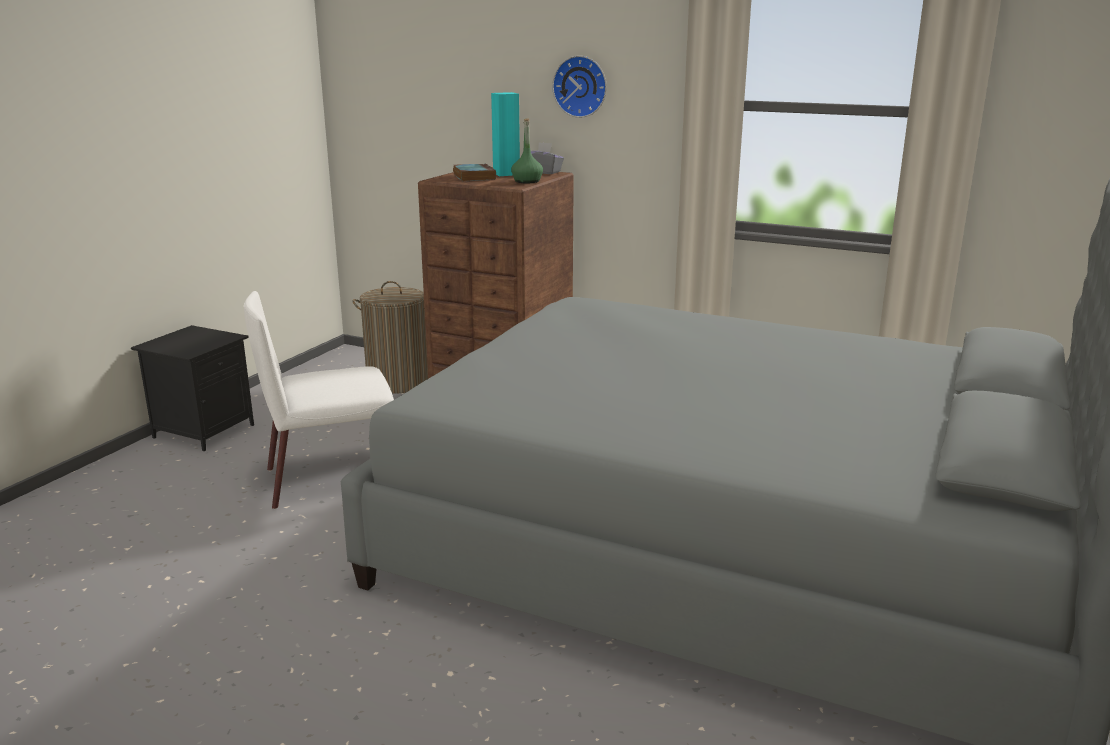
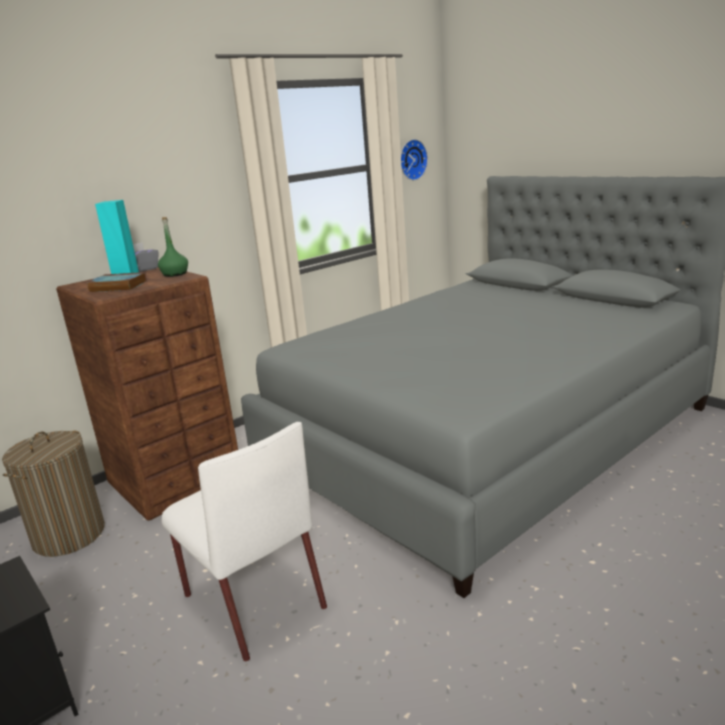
camera: 65 degrees left, 0 degrees up
white chair [244,291,394,509] -> white chair turned 45 degrees counterclockwise [162,422,327,662]
wall clock [552,56,607,118] -> wall clock moved to [401,139,428,180]

